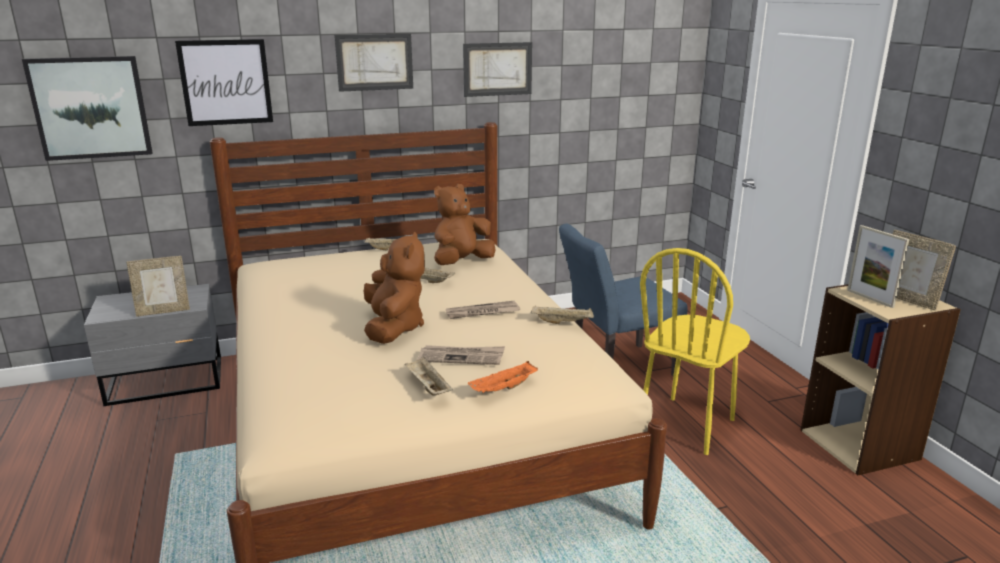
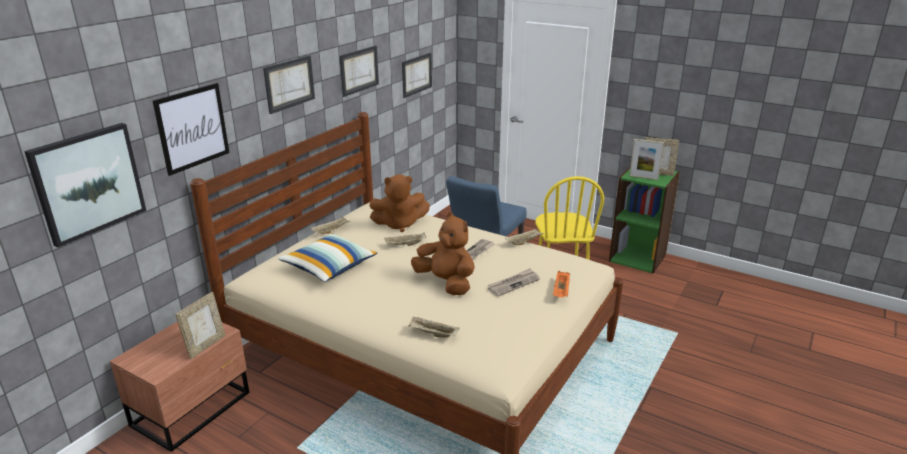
camera: 40 degrees left, 5 degrees up
grey nightstand [84,284,221,406] -> brown nightstand [110,322,249,452]
beige tray [405,357,453,396] -> beige tray moved to [409,316,460,338]
brown plush toy [434,184,495,265] -> brown plush toy turned 105 degrees counterclockwise [369,174,430,232]
beige bookcase [800,284,961,475] -> green bookcase [609,166,680,274]
none -> pillow [278,233,377,282]
none -> picture [402,53,432,98]

